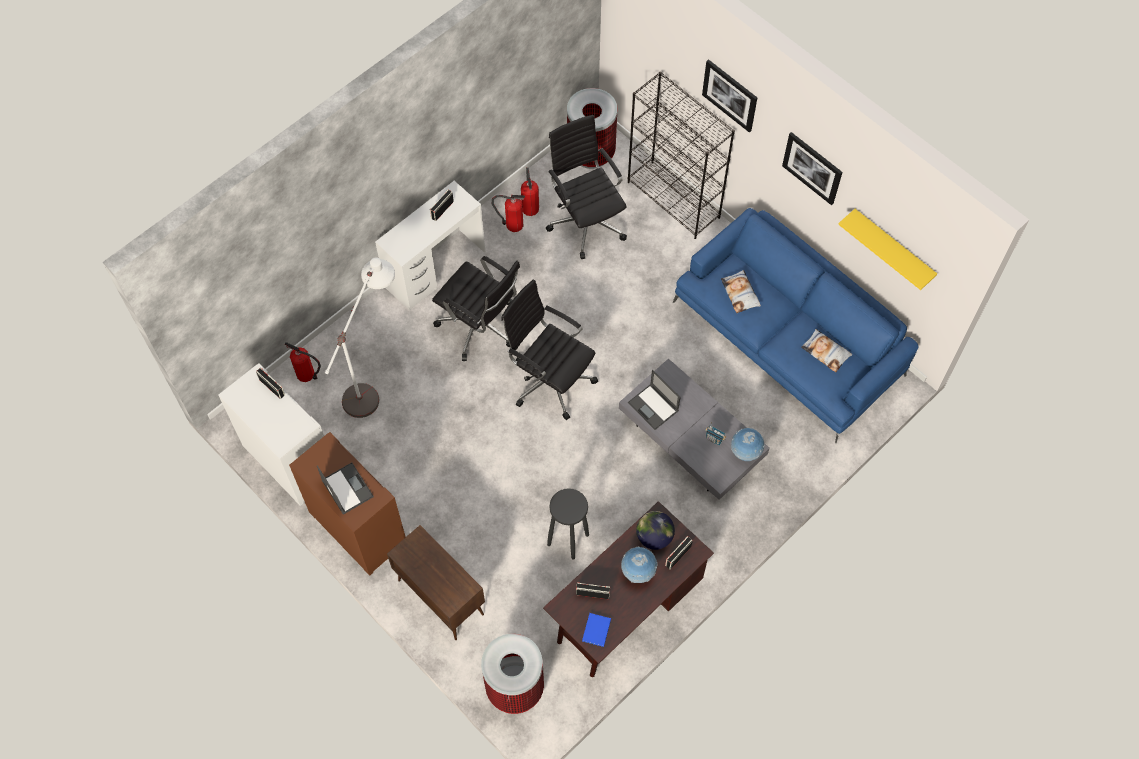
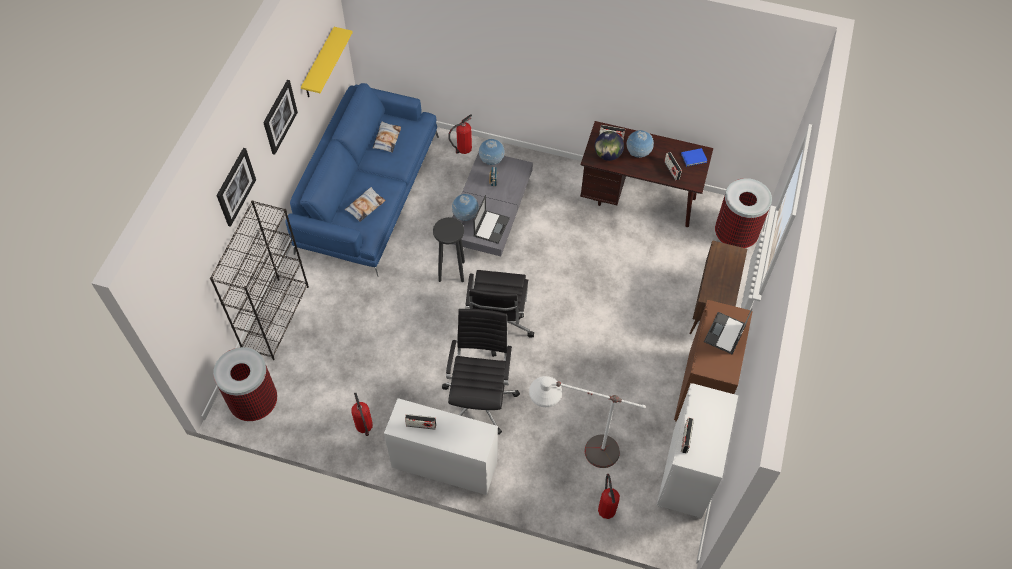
camera: 120 degrees left, 5 degrees down
fire extinguisher [521,167,539,216] -> fire extinguisher moved to [448,114,472,154]
black office chair [546,115,627,259] -> none
black stool [547,488,589,560] -> black stool moved to [433,217,465,282]
none -> globe [452,194,479,221]

